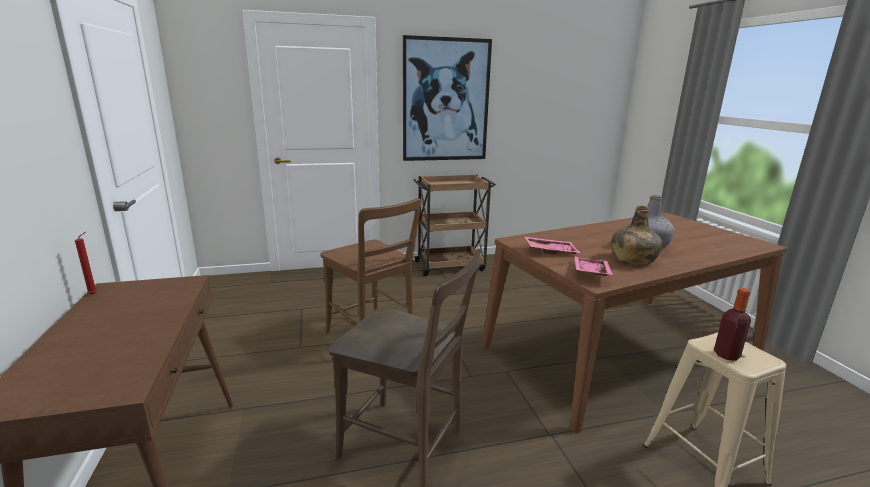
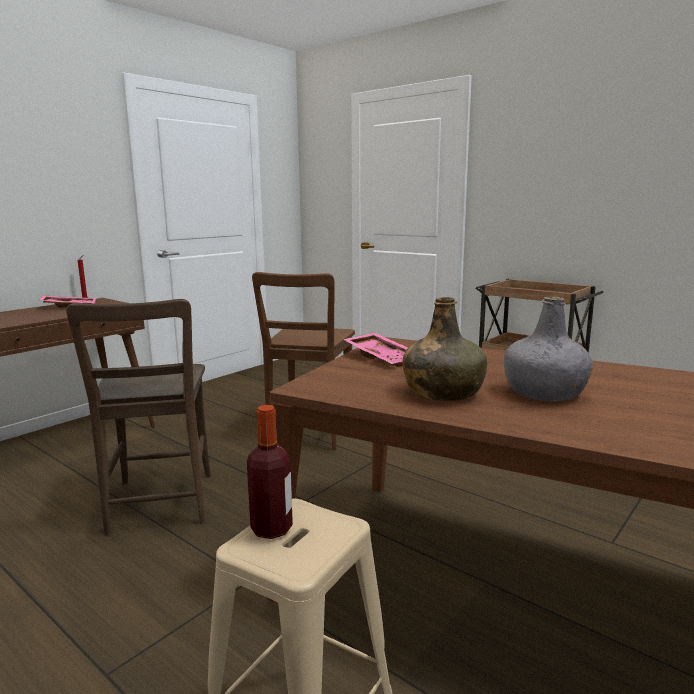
camera: 55 degrees right, 5 degrees down
picture [403,35,492,161] -> none
pink tray [575,257,613,277] -> pink tray moved to [40,295,96,308]

